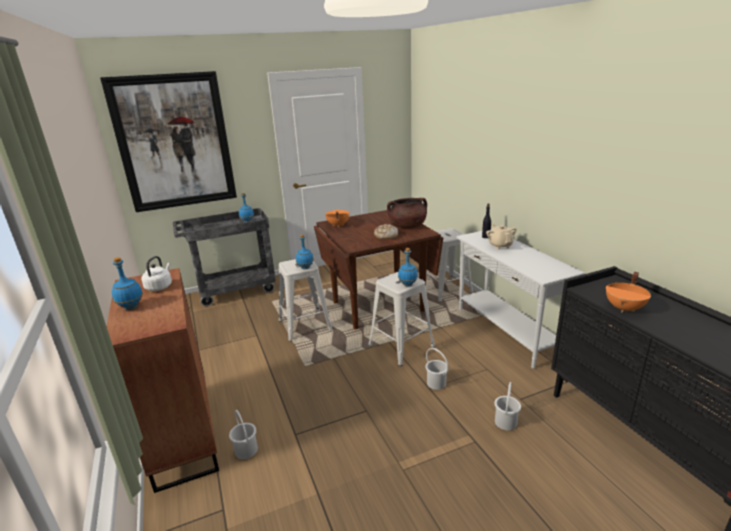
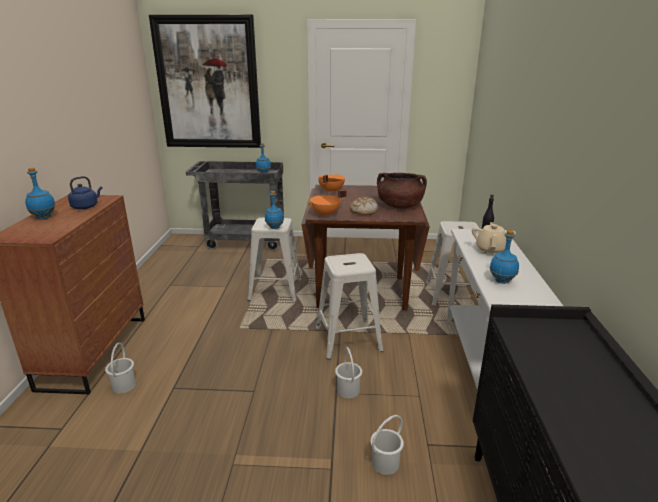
camera: 25 degrees right, 0 degrees up
white kettle [141,256,172,291] -> blue kettle [68,176,102,209]
blue bottle [398,248,418,286] -> blue bottle moved to [490,230,519,284]
orange cooking pot [606,272,651,313] -> orange cooking pot moved to [307,189,346,217]

